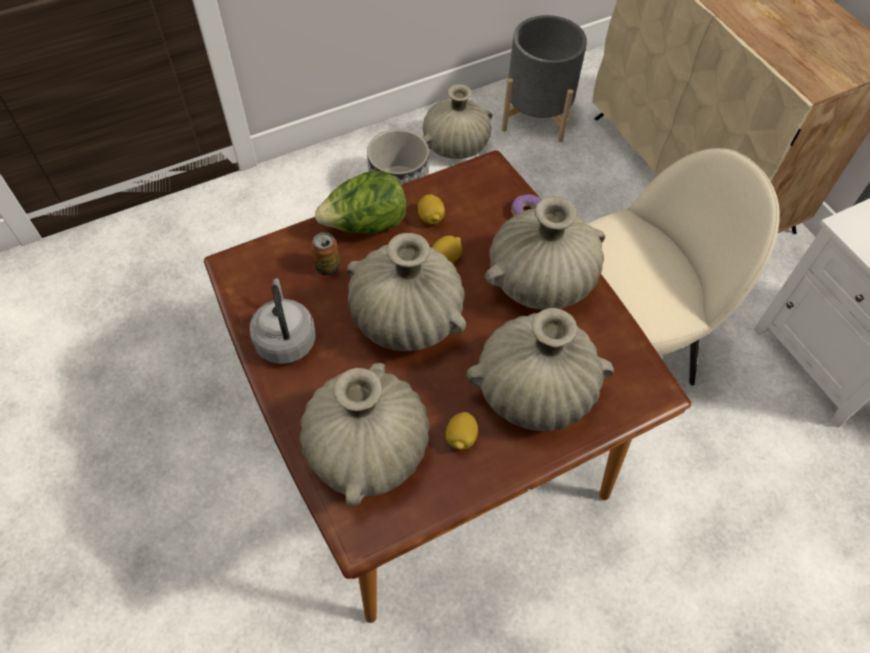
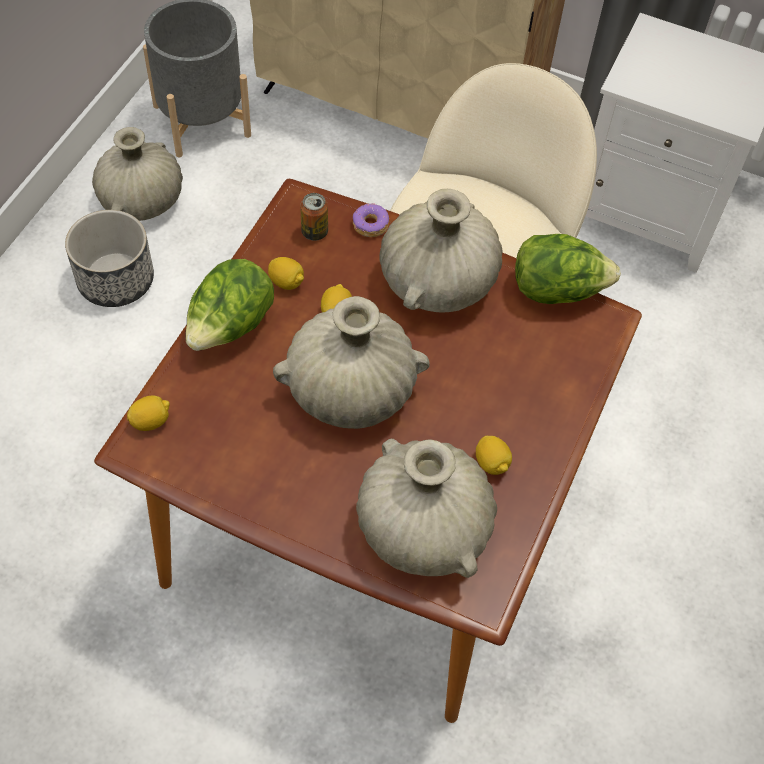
camera: 40 degrees left, 0 degrees up
grey kettle [250,278,316,364] -> none
can [311,232,340,276] -> can moved to [300,193,328,241]
beige vase [467,308,614,431] -> none
none -> lemon [127,395,170,431]
none -> lettuce [515,234,621,304]

